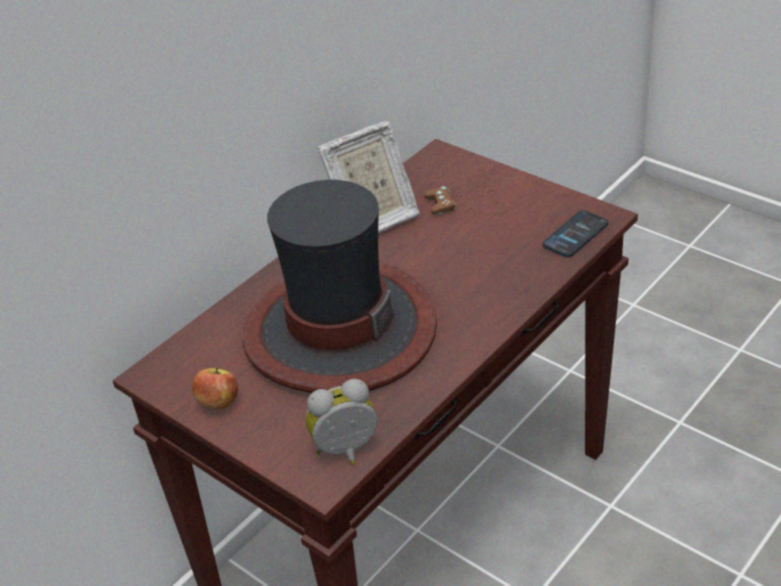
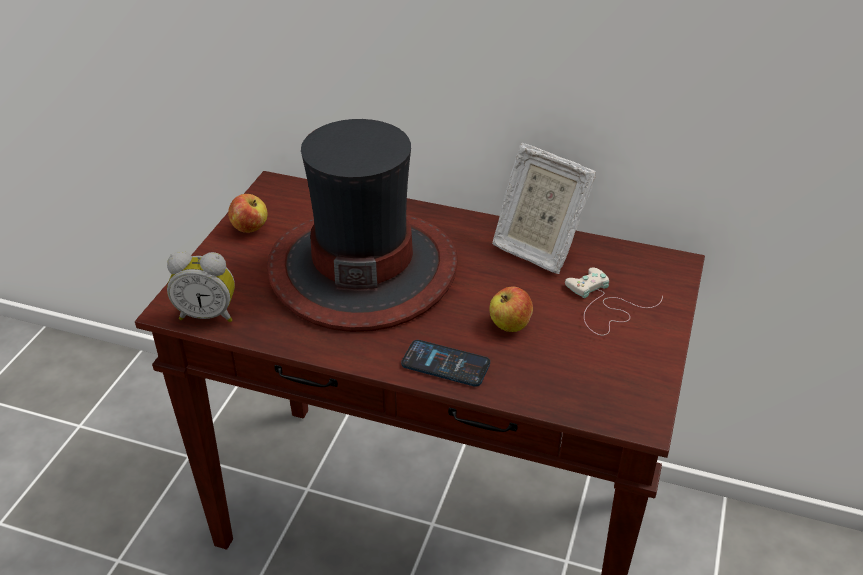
camera: 65 degrees right, 0 degrees up
alarm clock [305,379,378,465] -> alarm clock turned 135 degrees clockwise [167,251,235,322]
brown game controller [425,169,509,215] -> white game controller [565,267,663,335]
phone [543,210,608,257] -> phone moved to [401,340,490,387]
none -> apple [490,287,533,332]

